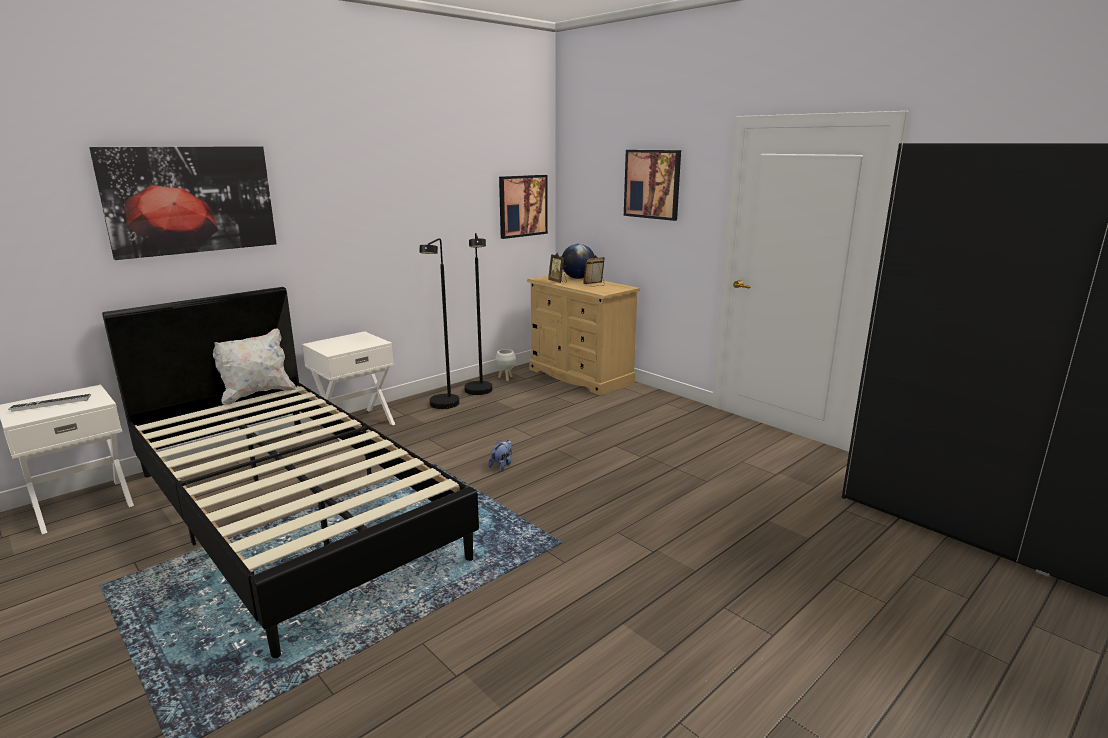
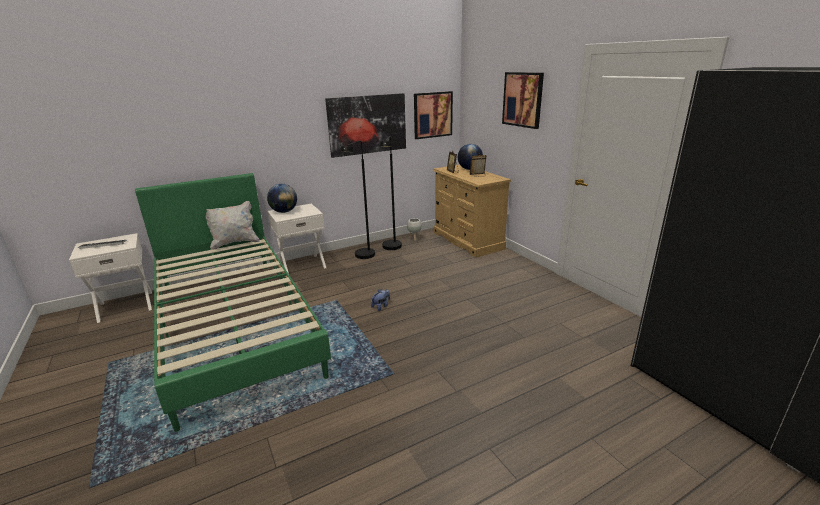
camera: 15 degrees right, 5 degrees up
picture [89,146,277,260] -> picture moved to [325,93,406,158]
black bed [102,287,479,658] -> green bed [135,173,331,432]
none -> globe [267,184,297,213]

